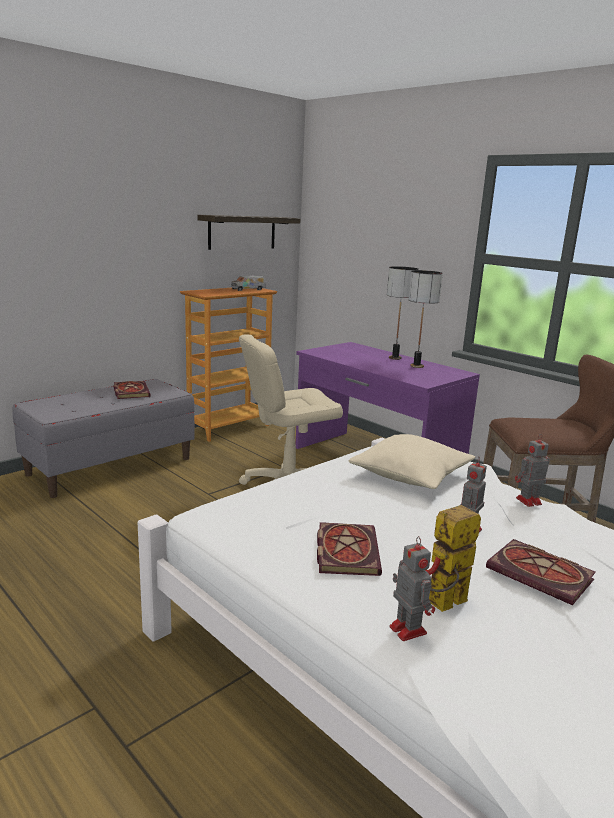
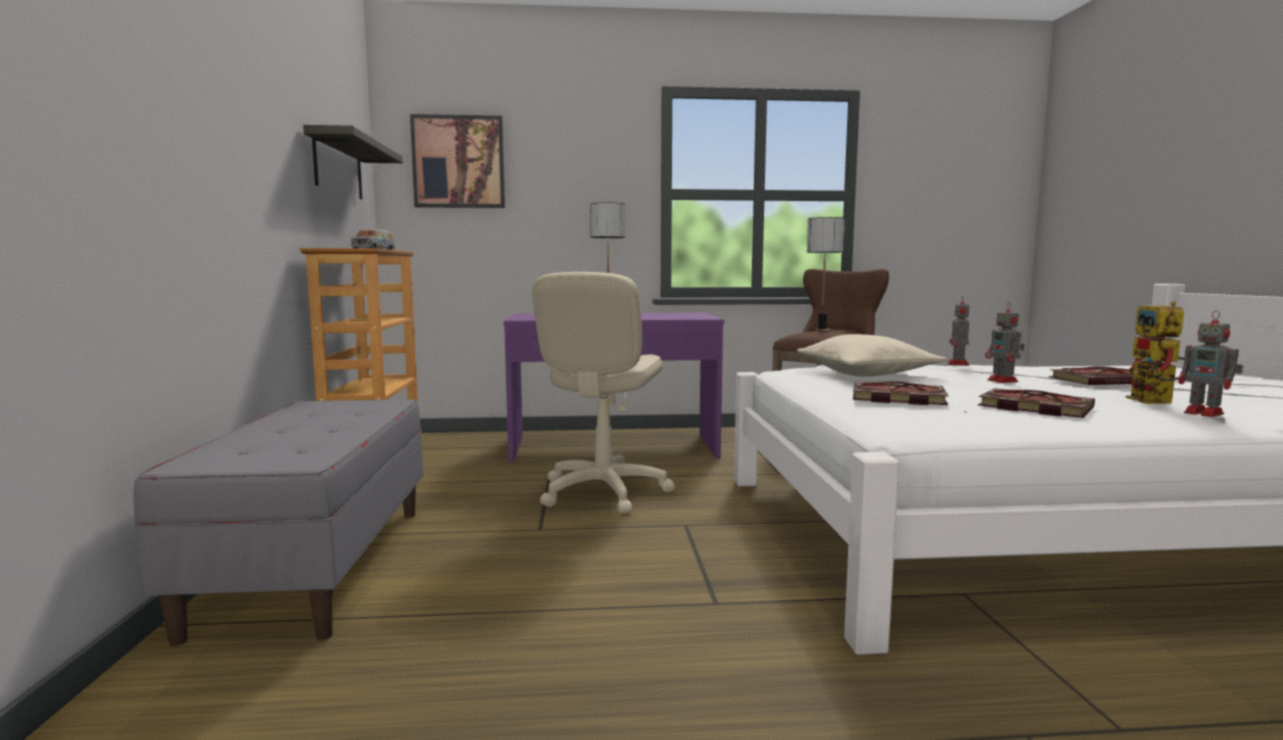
camera: 50 degrees left, 10 degrees down
book [114,381,151,399] -> book moved to [853,382,948,405]
toy robot [389,536,435,641] -> toy robot turned 135 degrees counterclockwise [1178,310,1243,417]
table lamp [408,270,443,368] -> table lamp moved to [807,217,845,331]
none -> picture [410,114,505,208]

